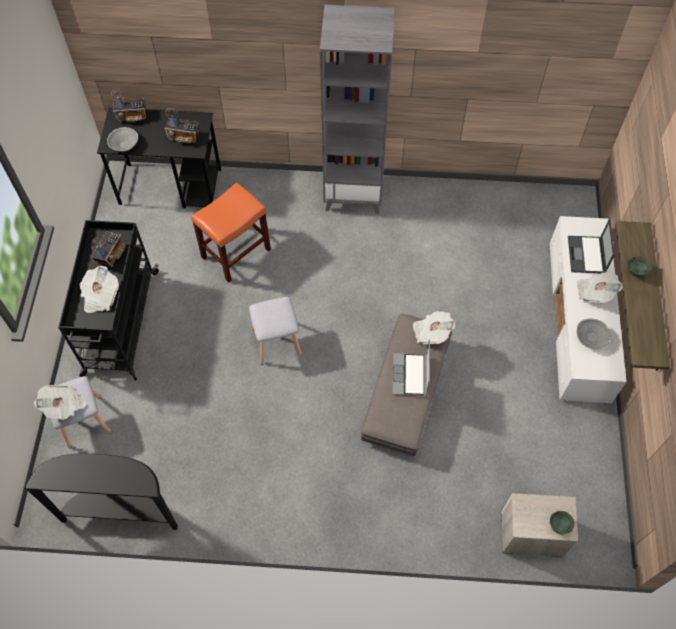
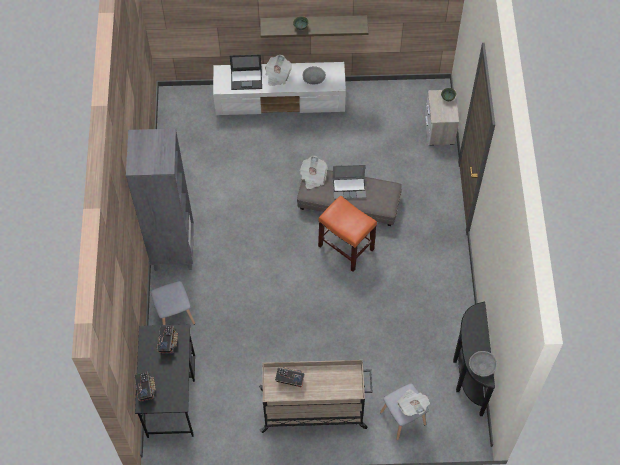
camera: 95 degrees left, 0 degrees up
black cart [58,220,159,381] -> beige cart [259,360,372,433]
newspaper [79,266,119,313] -> none
grey bowl [107,127,138,151] -> grey bowl moved to [469,351,497,376]
orange stool [191,182,271,283] -> orange stool moved to [318,195,377,272]
grey stool [249,297,302,365] -> grey stool moved to [151,281,195,325]

